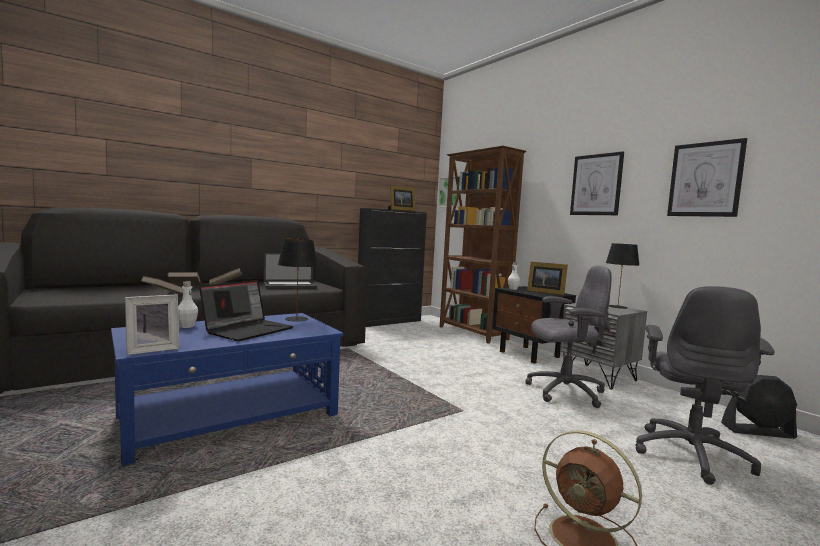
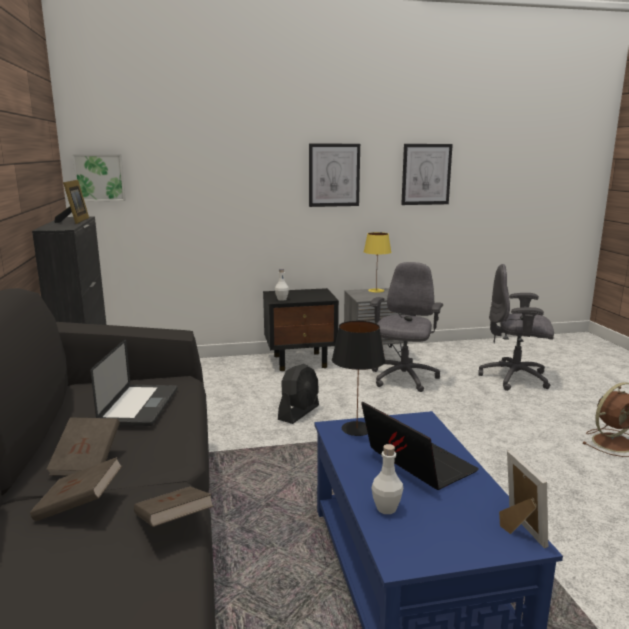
camera: 65 degrees left, 10 degrees up
brown bookcase [440,146,526,344] -> none
picture frame [527,262,568,295] -> none
black table lamp [606,243,639,309] -> yellow table lamp [363,232,391,293]
grey office chair [635,286,775,485] -> grey office chair turned 150 degrees clockwise [478,264,554,391]
black fan [721,375,797,439] -> black fan moved to [278,364,319,424]

